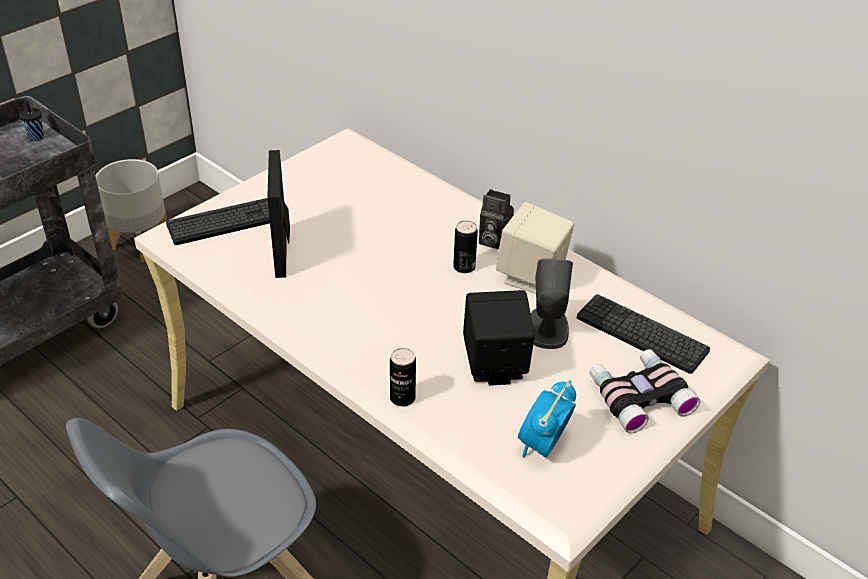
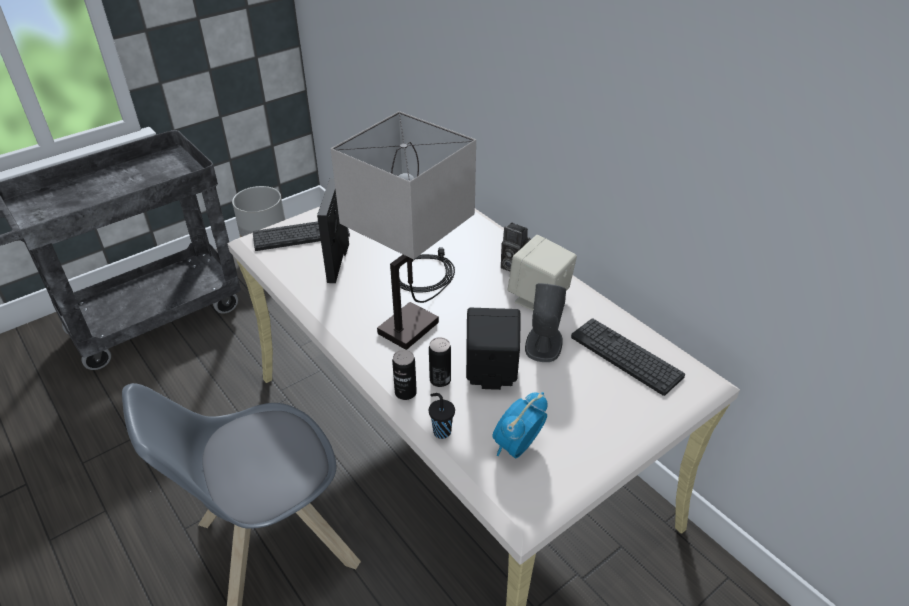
camera: 10 degrees right, 0 degrees up
black cup [19,98,44,141] -> black cup moved to [429,393,455,439]
can [453,220,478,273] -> can moved to [429,337,451,387]
binoculars [590,349,700,433] -> none
none -> table lamp [331,111,476,350]

